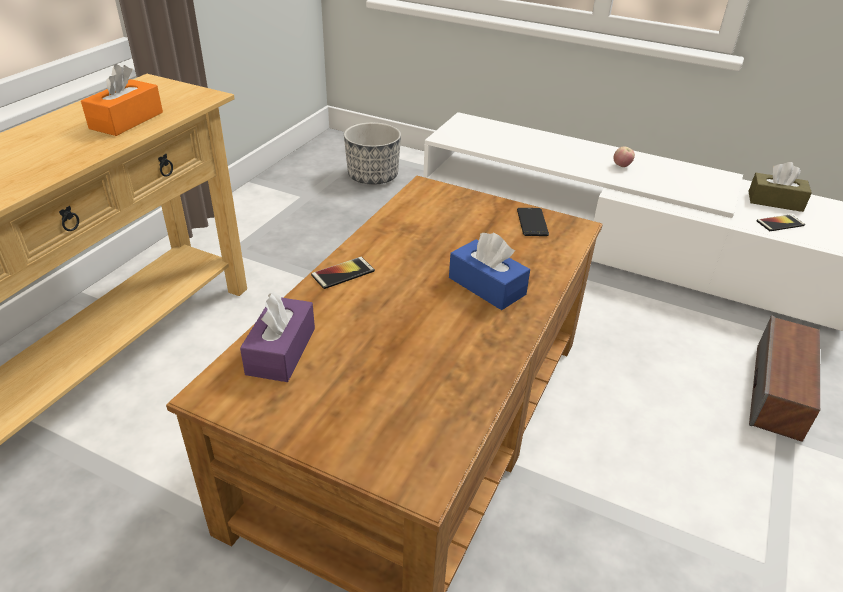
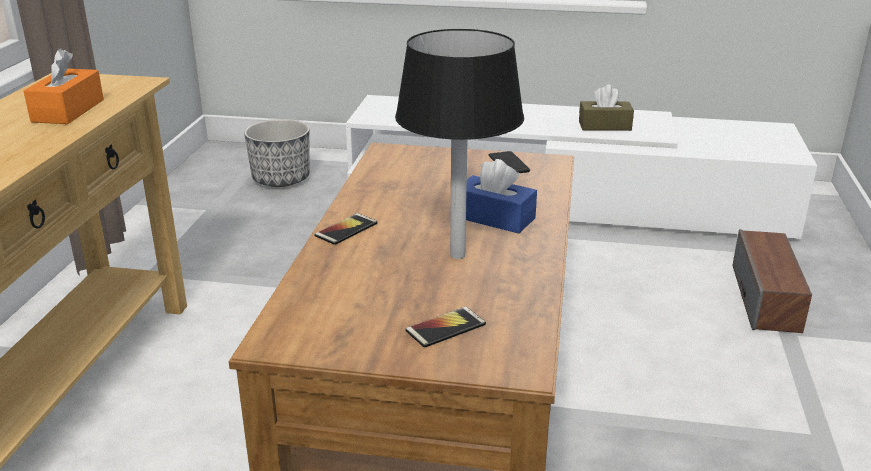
camera: 15 degrees left, 10 degrees down
purple tissue box [240,292,315,382] -> none
apple [613,146,635,167] -> none
brown tissue box [749,162,812,212] -> brown tissue box moved to [579,85,634,131]
phone [757,214,805,231] -> phone moved to [405,307,486,348]
none -> black table lamp [395,29,524,259]

